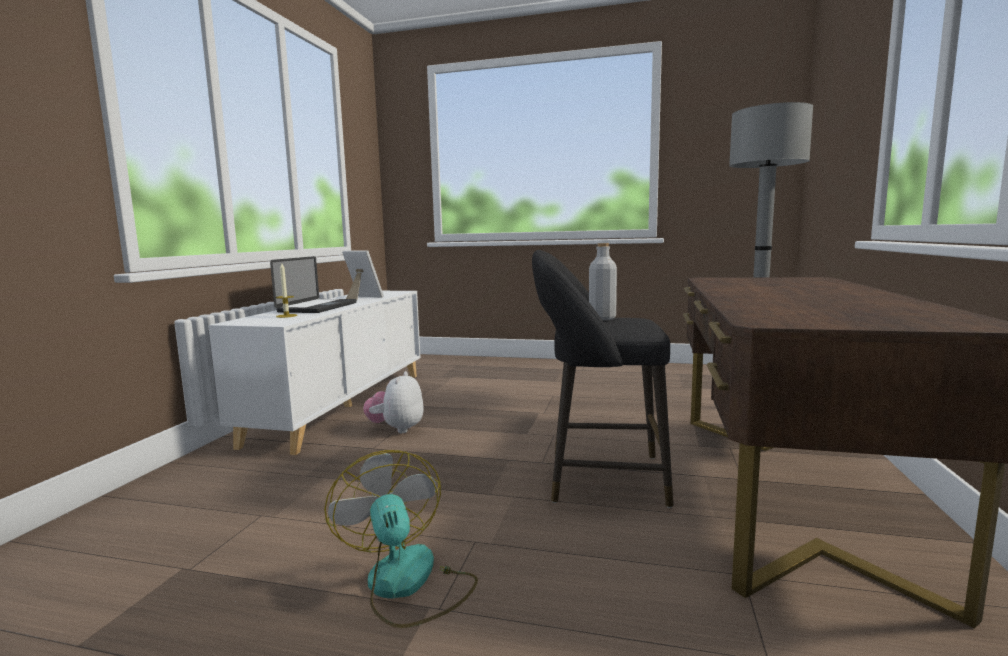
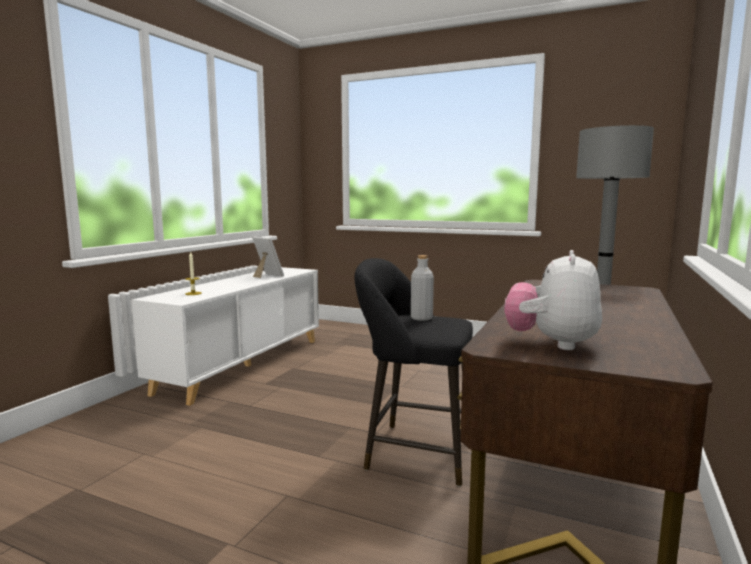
camera: 10 degrees right, 0 degrees up
laptop [270,256,357,313] -> none
fan [324,450,478,628] -> none
plush toy [363,371,424,433] -> plush toy moved to [505,250,602,350]

